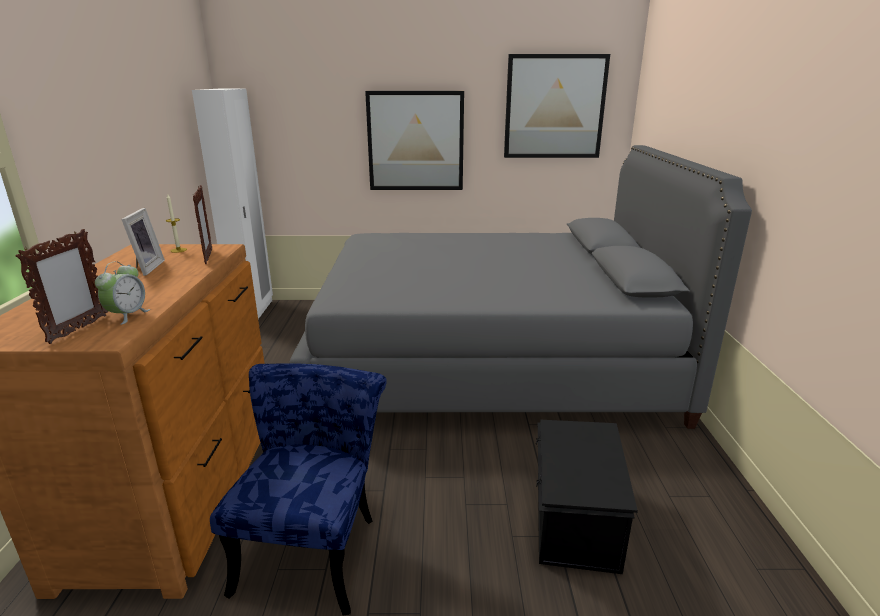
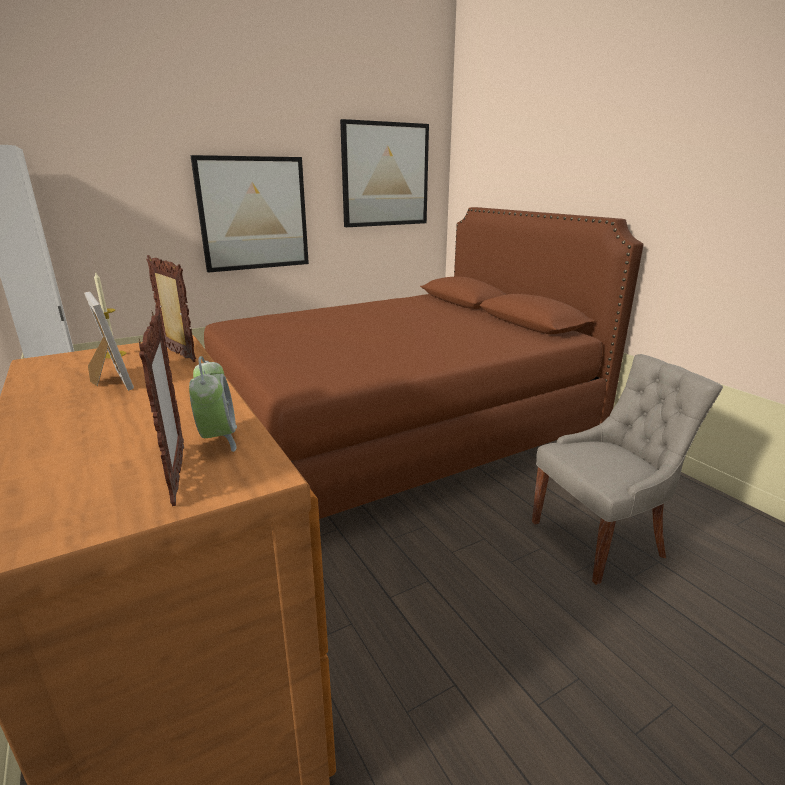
camera: 30 degrees left, 0 degrees up
blue chair [210,364,387,615] -> none
grey bed [290,145,752,429] -> brown bed [204,207,643,519]
black storage box [536,419,638,574] -> grey chair [532,354,723,585]

